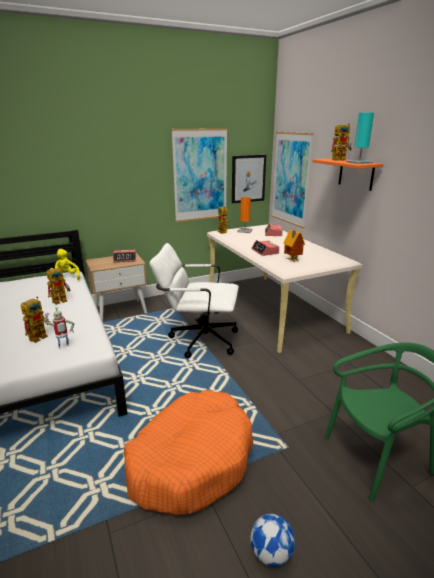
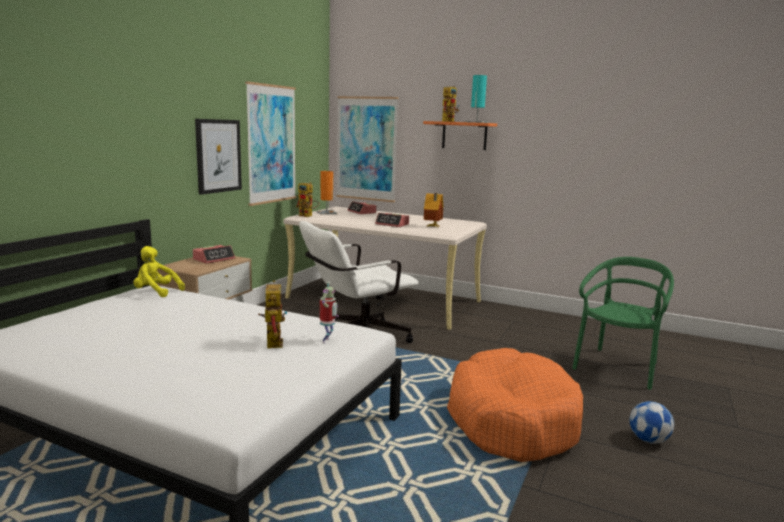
camera: 40 degrees left, 10 degrees down
toy robot [46,266,71,305] -> none
picture [232,155,266,203] -> picture moved to [195,119,242,195]

